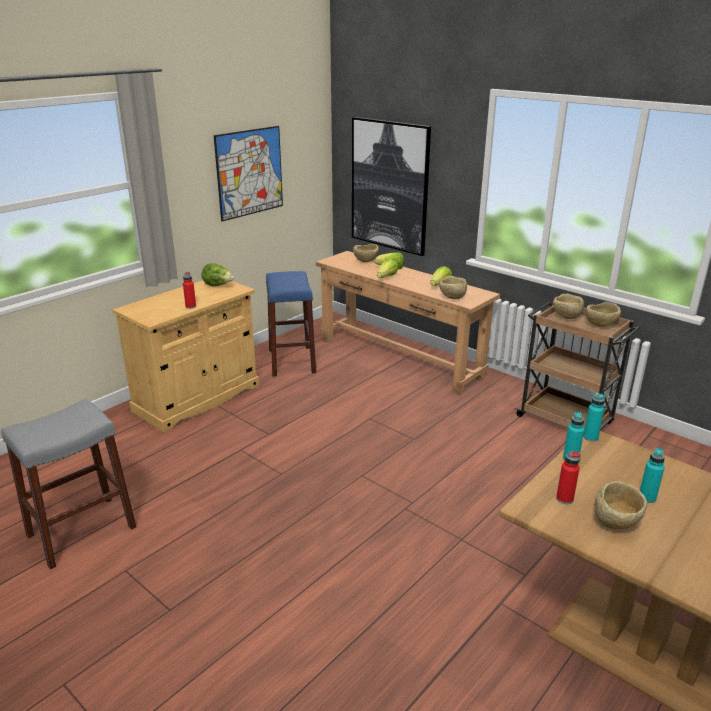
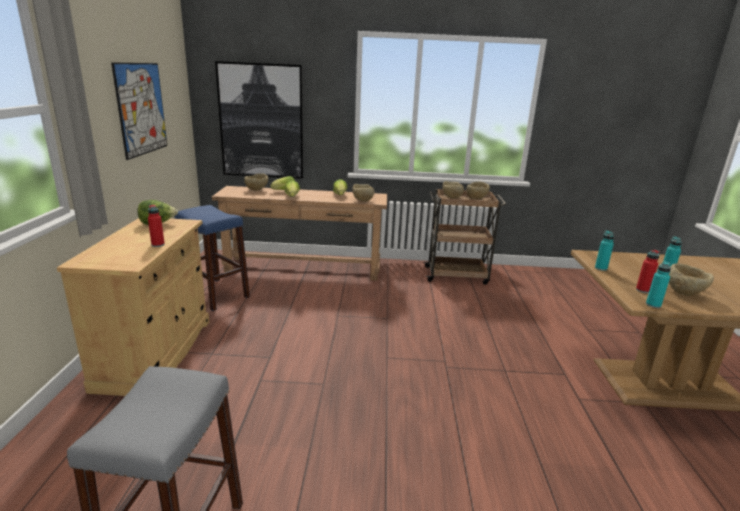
camera: 40 degrees left, 5 degrees down
turquoise bottle [583,394,605,442] -> turquoise bottle moved to [646,261,671,308]

